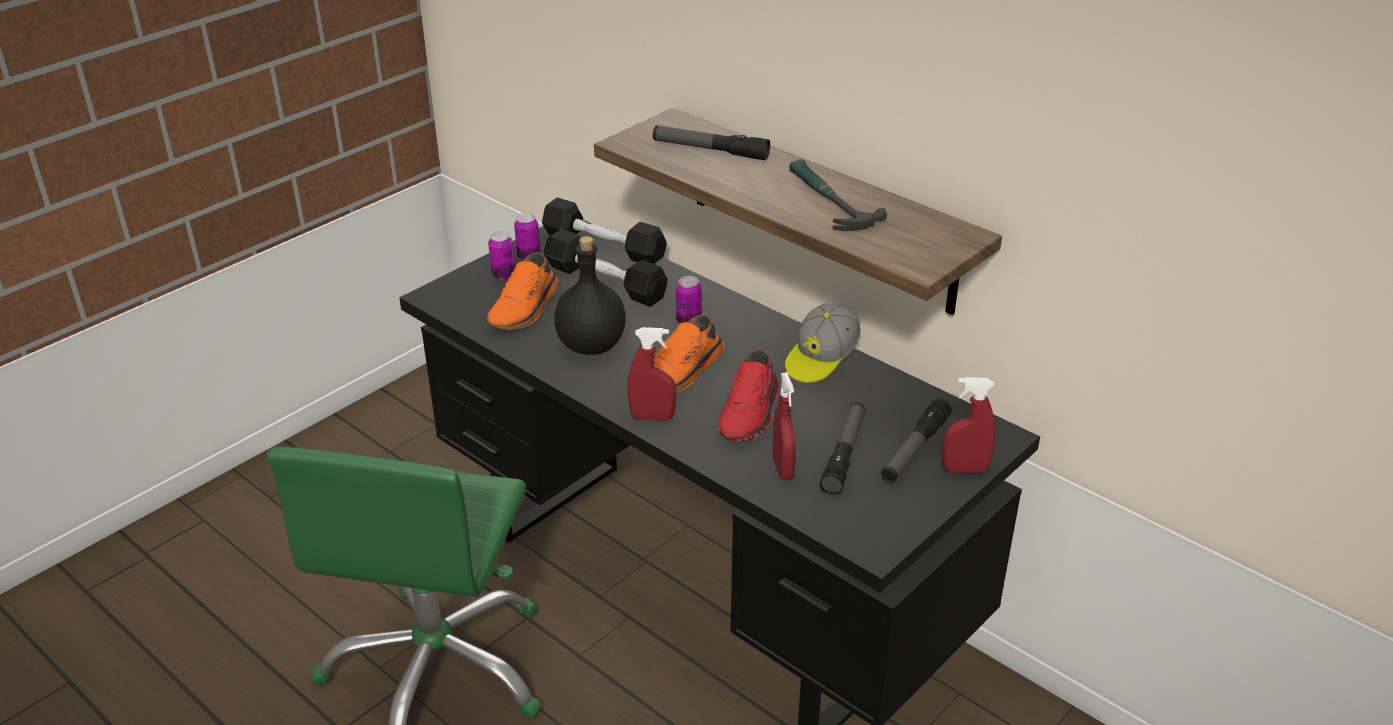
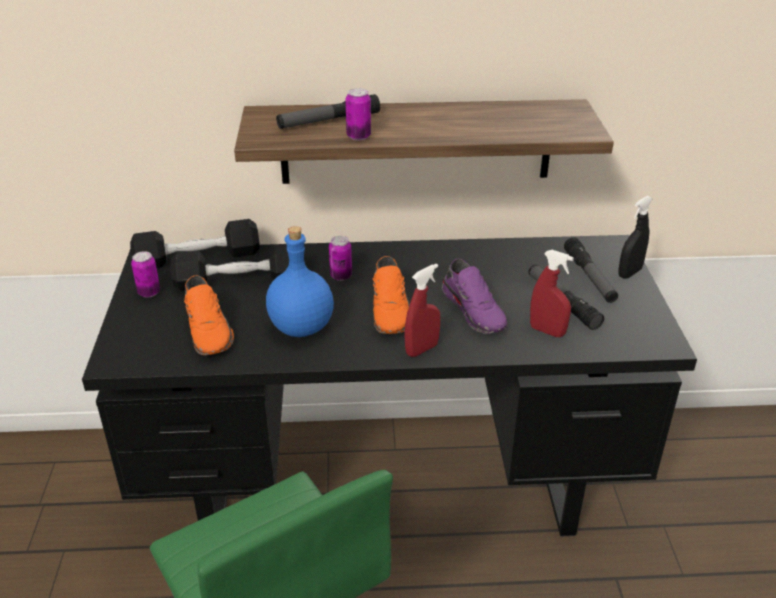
camera: 45 degrees left, 0 degrees up
can [488,231,515,280] -> can moved to [345,88,371,140]
black bottle [554,236,626,355] -> blue bottle [266,226,334,337]
red shoe [718,350,779,442] -> purple shoe [442,259,507,334]
cap [785,303,861,383] -> none
hammer [790,159,887,231] -> none
red spray bottle [942,377,996,473] -> black spray bottle [618,196,652,279]

